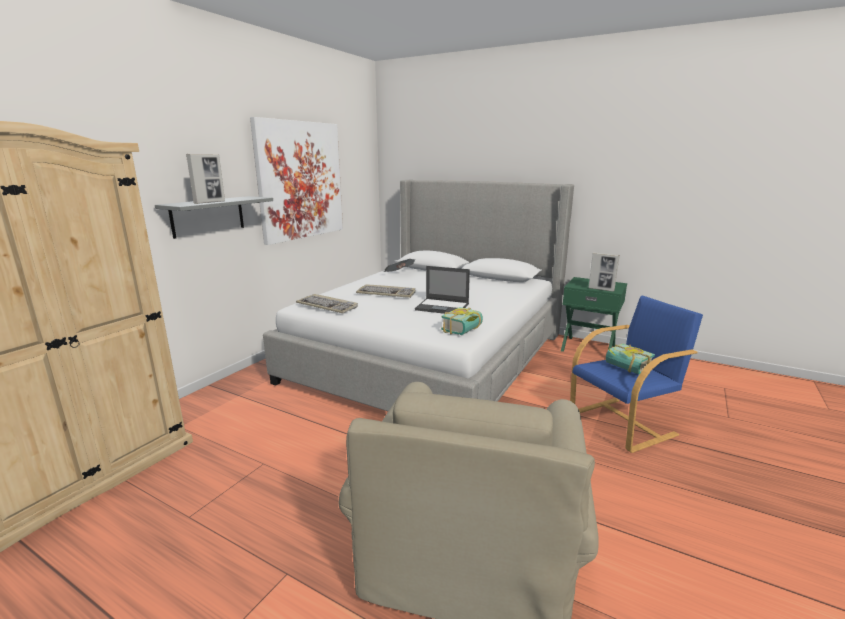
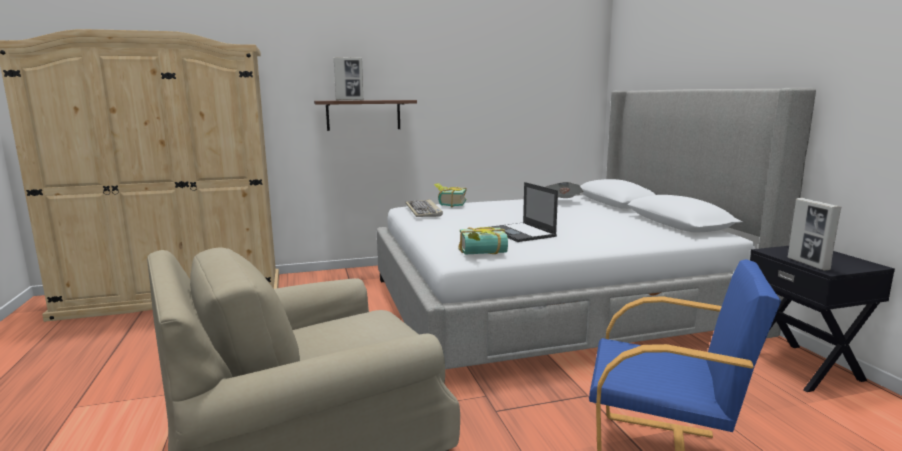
camera: 45 degrees right, 5 degrees down
grey shelf [155,196,273,239] -> brown shelf [314,100,417,131]
picture [250,117,343,245] -> none
keyboard [356,284,416,298] -> none
green nightstand [561,277,627,352] -> black nightstand [750,246,895,392]
book [606,343,655,375] -> book moved to [434,183,467,208]

